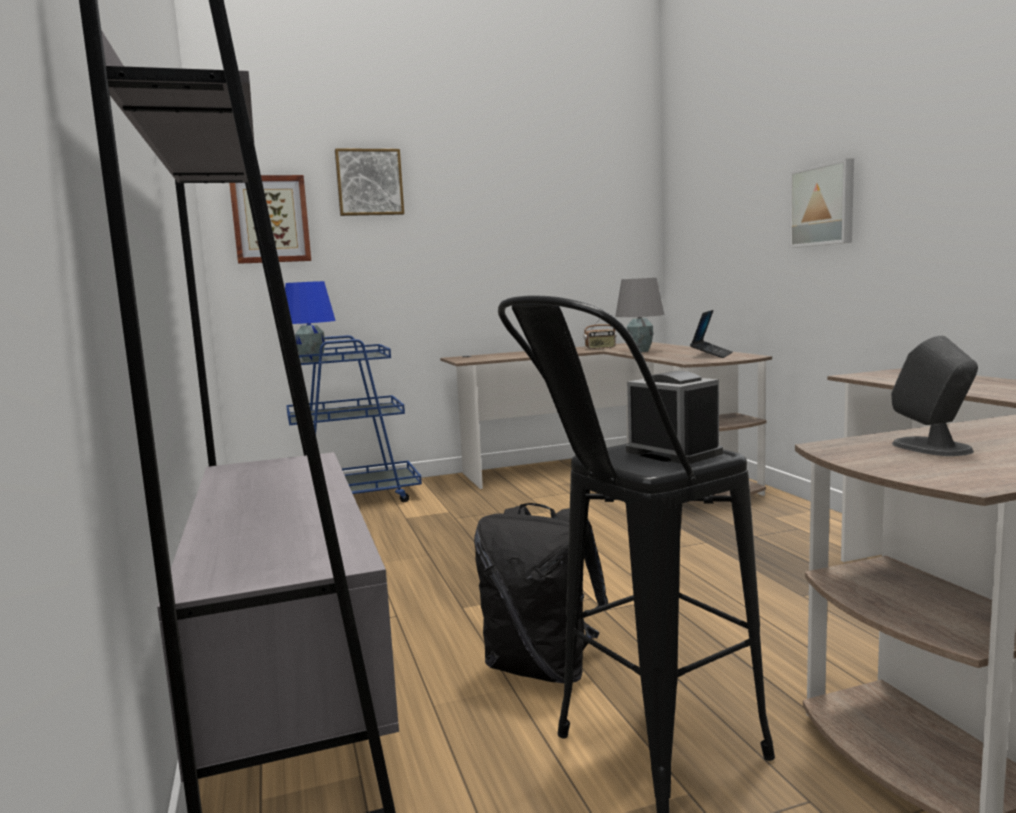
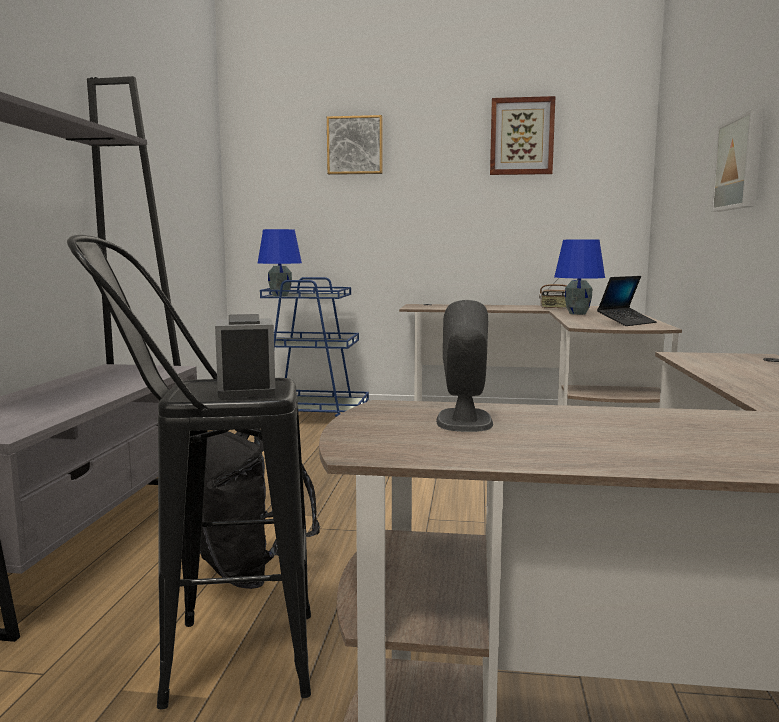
camera: 25 degrees right, 0 degrees up
picture [229,175,311,264] -> picture moved to [490,96,555,175]
grey table lamp [615,278,664,352] -> blue table lamp [554,239,605,315]

